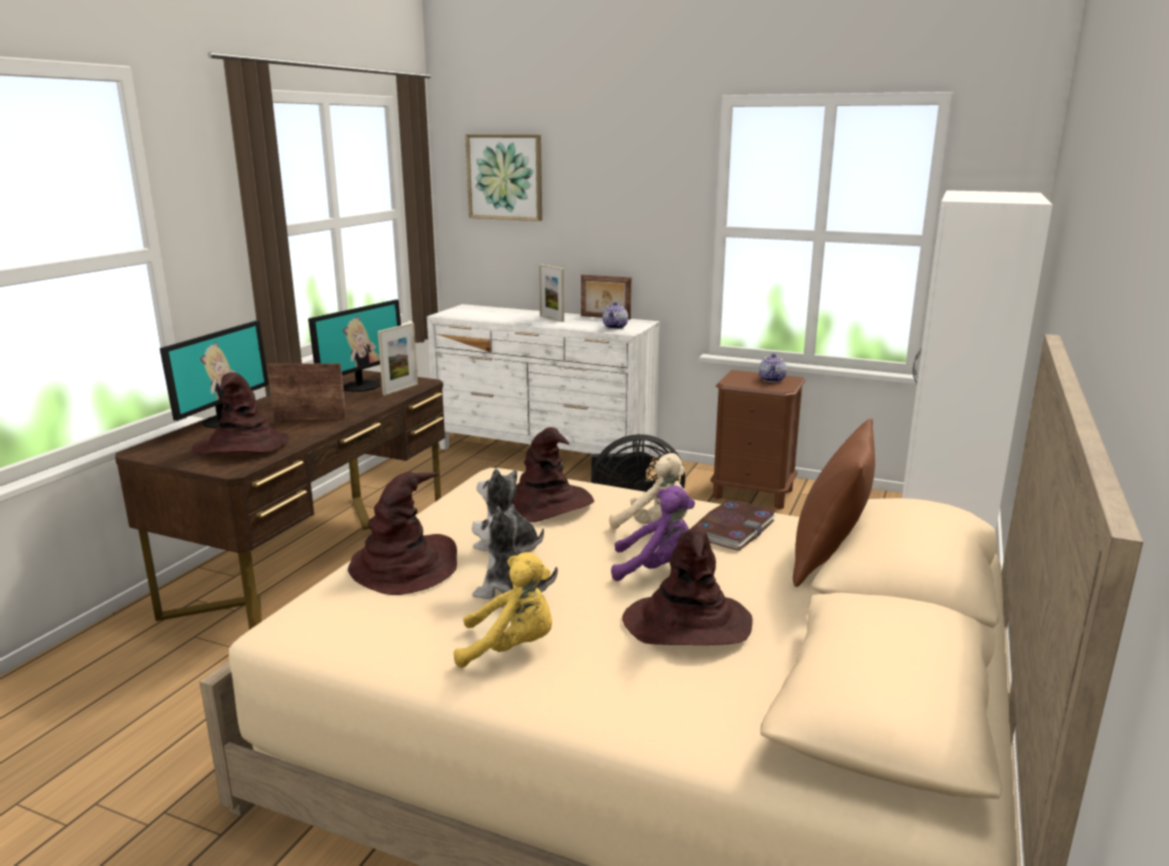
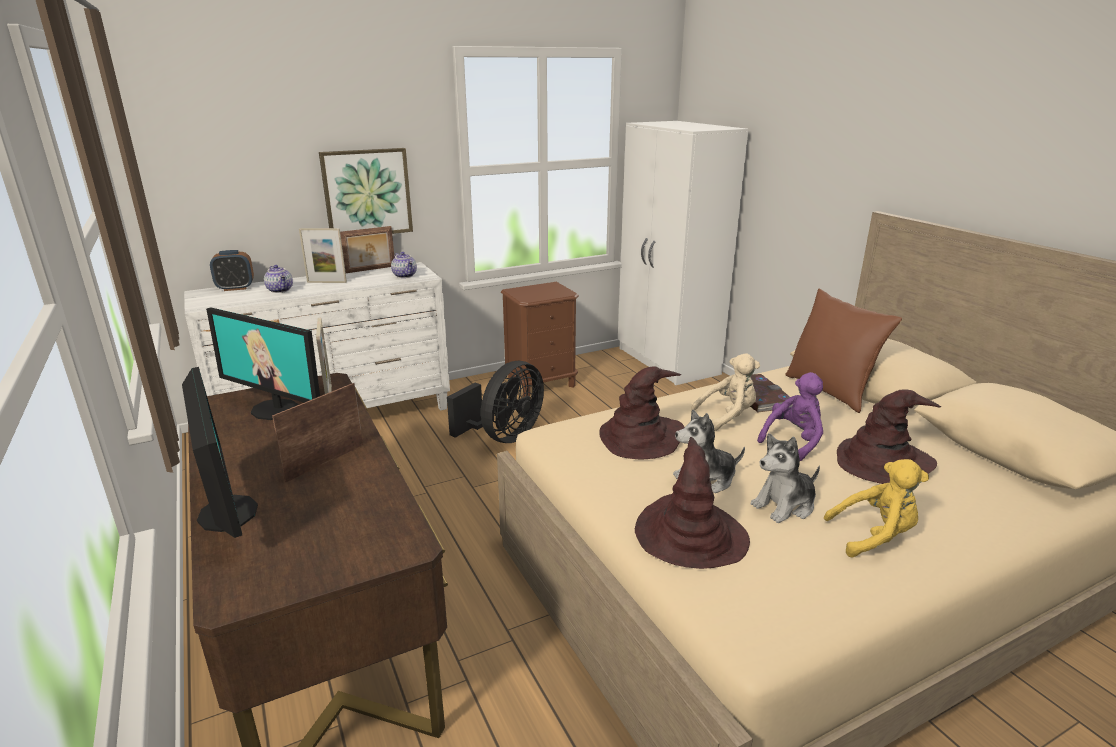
camera: 50 degrees left, 5 degrees up
brown hat [192,372,289,455] -> none
monitor [308,299,401,392] -> monitor turned 135 degrees clockwise [206,307,320,420]
yellow plush toy [454,552,552,668] -> yellow plush toy turned 45 degrees clockwise [824,459,929,558]
picture [465,134,542,221] -> picture moved to [319,148,413,234]
teapot [759,354,787,382] -> teapot moved to [264,265,293,293]
none -> alarm clock [210,250,254,291]

